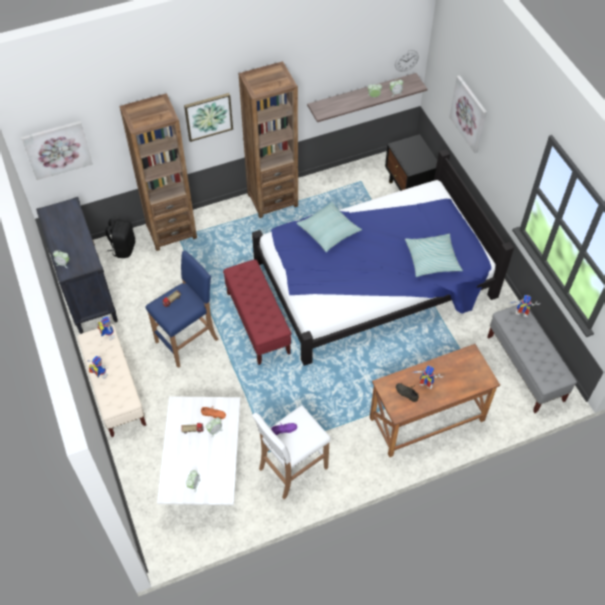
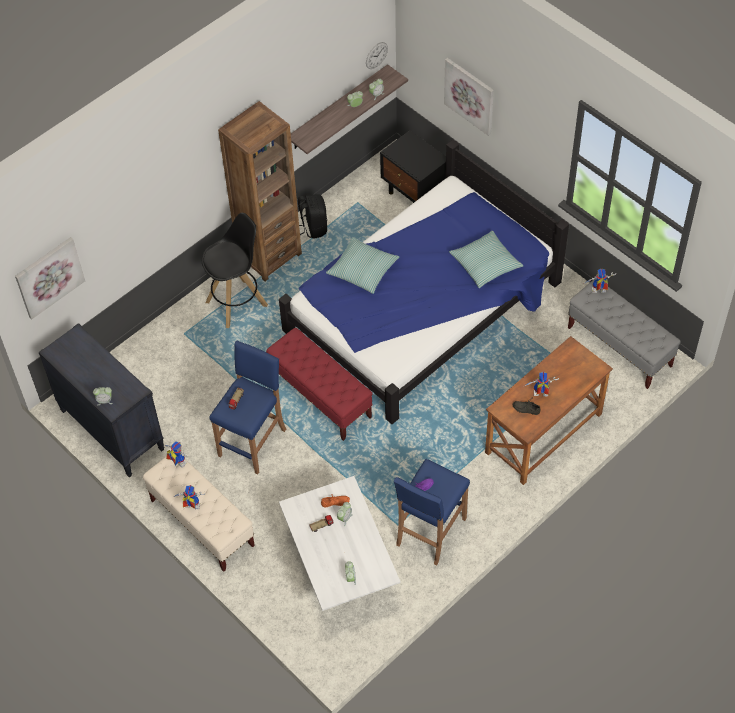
camera: 20 degrees left, 0 degrees up
black backpack [105,219,135,258] -> black backpack moved to [298,194,327,238]
brown bookcase [119,93,197,251] -> none
picture [184,93,233,142] -> none
white stool [252,405,331,499] -> blue stool [394,459,470,566]
none -> black stool [202,213,268,328]

